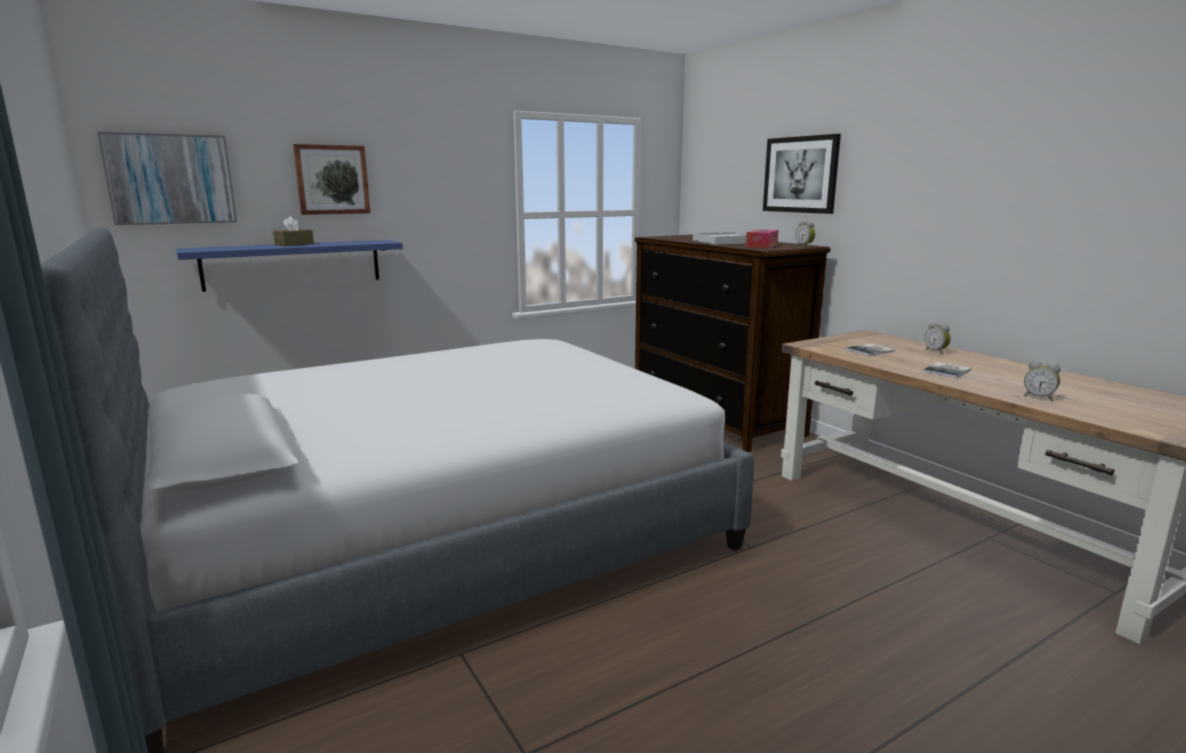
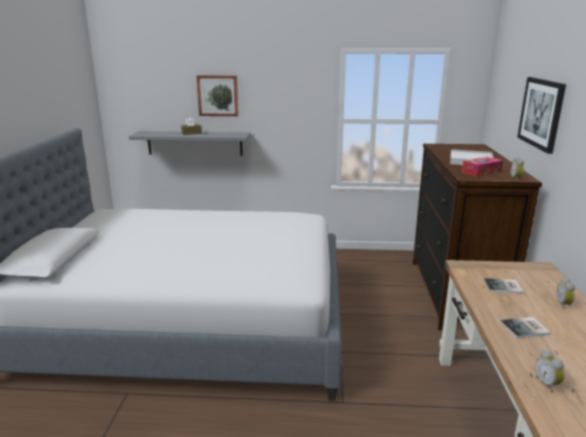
camera: 35 degrees right, 5 degrees up
picture [98,132,237,225] -> none
blue shelf [176,240,403,292] -> grey shelf [129,131,251,156]

